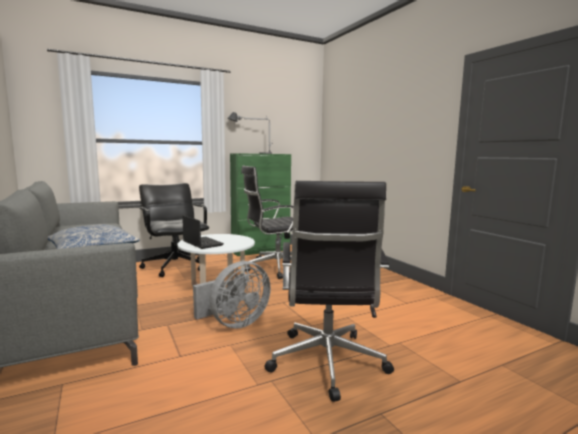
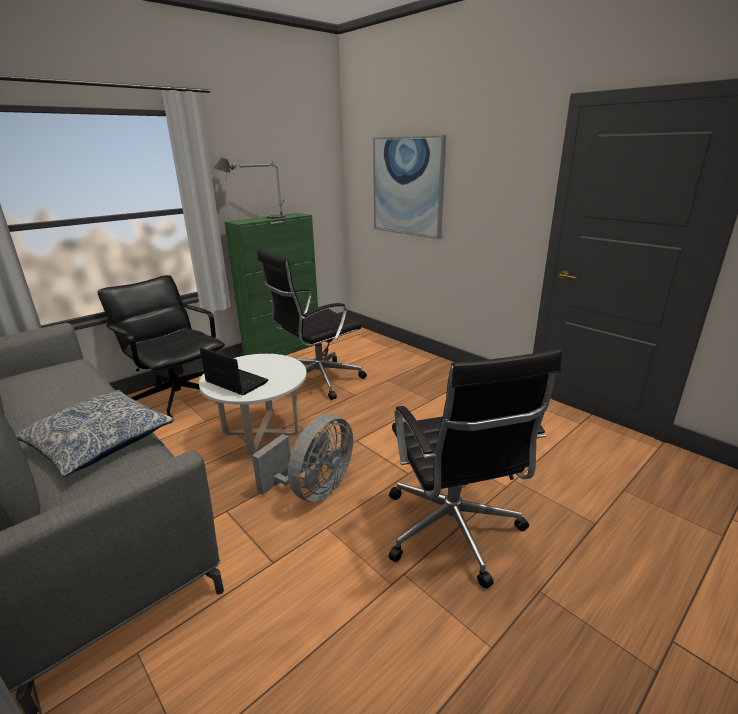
camera: 15 degrees left, 15 degrees up
none -> picture [373,135,446,239]

